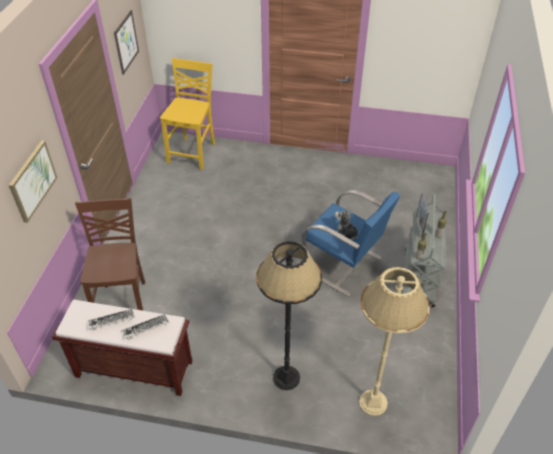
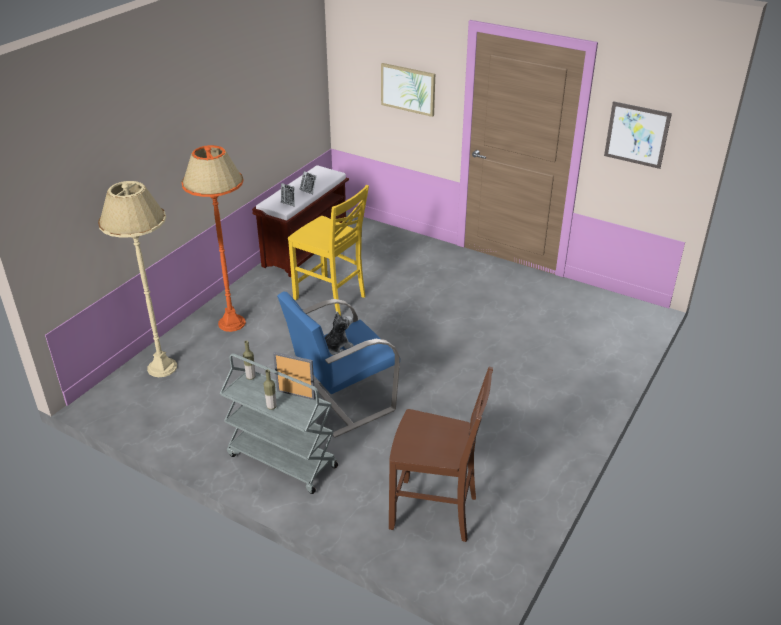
camera: 110 degrees right, 10 degrees down
brown chair [75,198,145,310] -> brown chair moved to [389,367,493,542]
yellow chair [160,58,215,170] -> yellow chair moved to [288,185,369,316]
black floor lamp [257,241,322,390] -> orange floor lamp [181,145,246,332]

